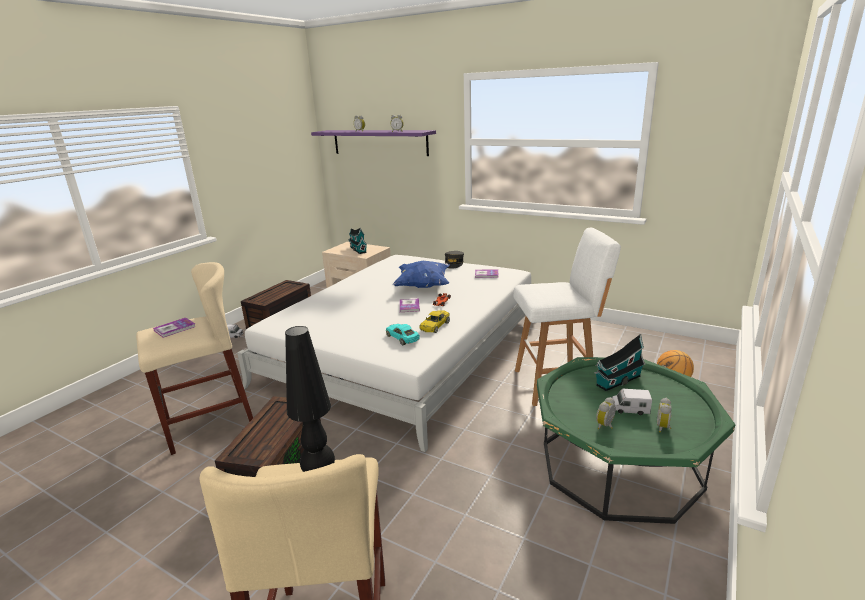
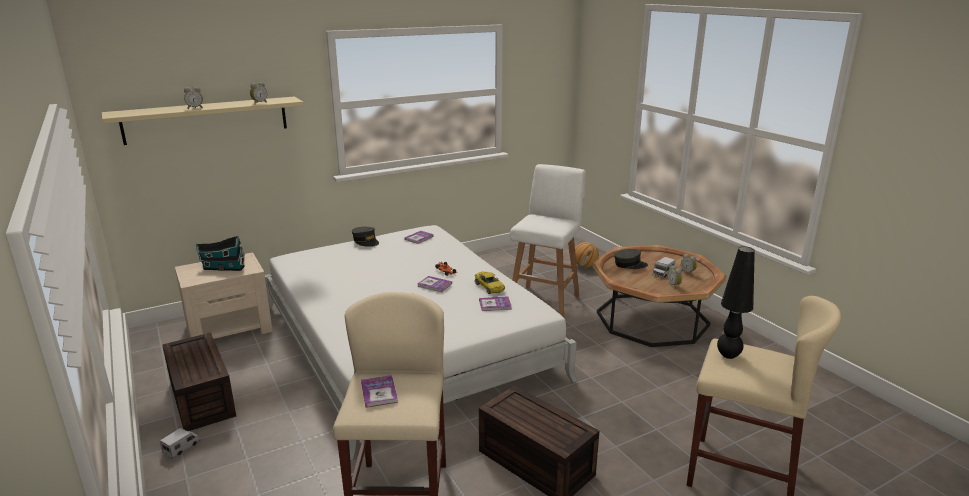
camera: 60 degrees left, 0 degrees up
purple shelf [311,130,436,156] -> beige shelf [102,97,304,145]
turquoise toy car [386,324,420,345] -> book [479,296,512,311]
blue pillow [393,261,450,288] -> none
green coffee table [537,357,735,524] -> brown coffee table [592,245,726,347]
toy house [595,334,645,391] -> grey cap [614,249,648,269]

